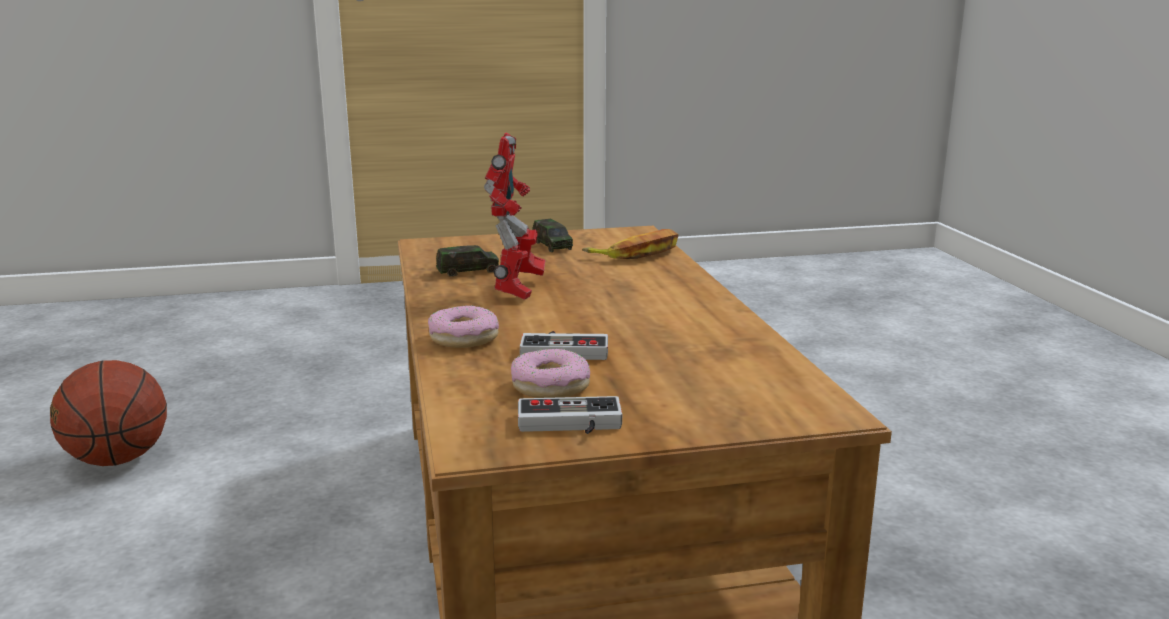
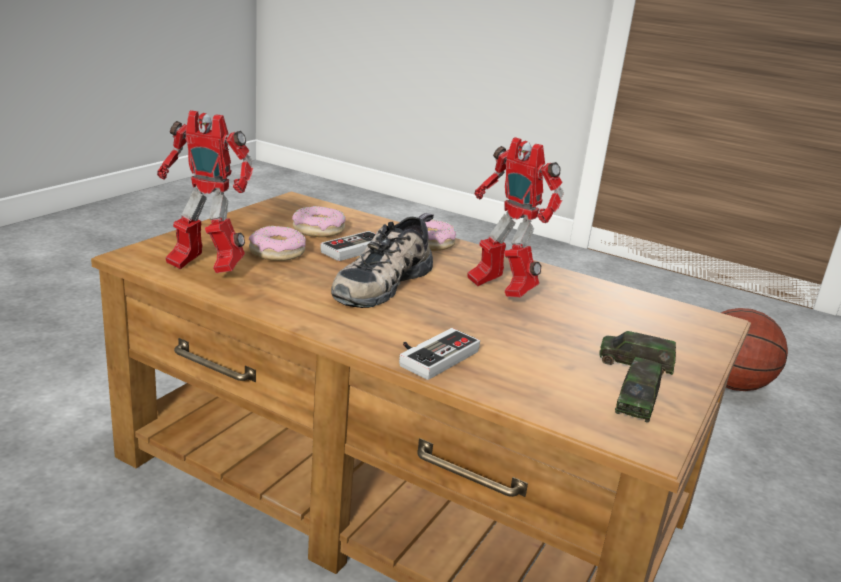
camera: 130 degrees right, 5 degrees up
toy car [436,245,499,276] -> toy car moved to [615,357,662,423]
game controller [518,396,622,434] -> game controller moved to [399,328,480,380]
banana [582,229,679,259] -> none
none -> toy robot [157,110,253,273]
none -> donut [249,226,306,261]
none -> shoe [331,213,434,308]

